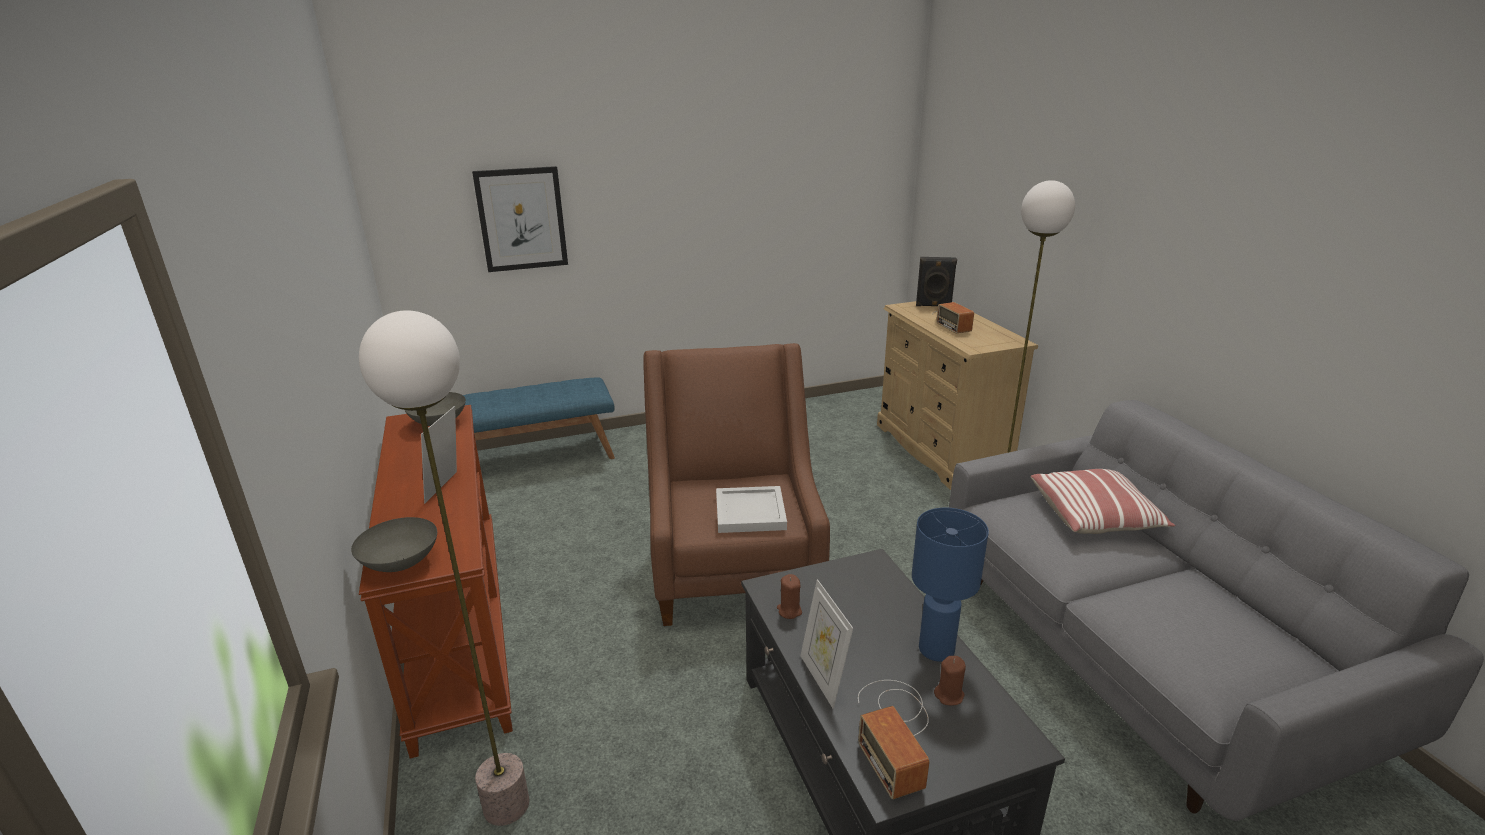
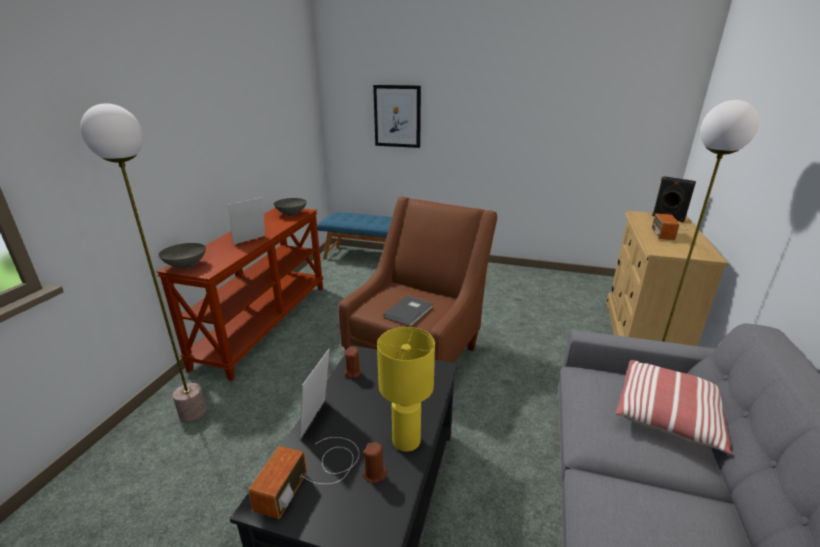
camera: 35 degrees right, 0 degrees up
white tray [716,486,787,533] -> grey book [384,295,433,326]
blue table lamp [912,508,989,662] -> yellow table lamp [377,327,435,452]

